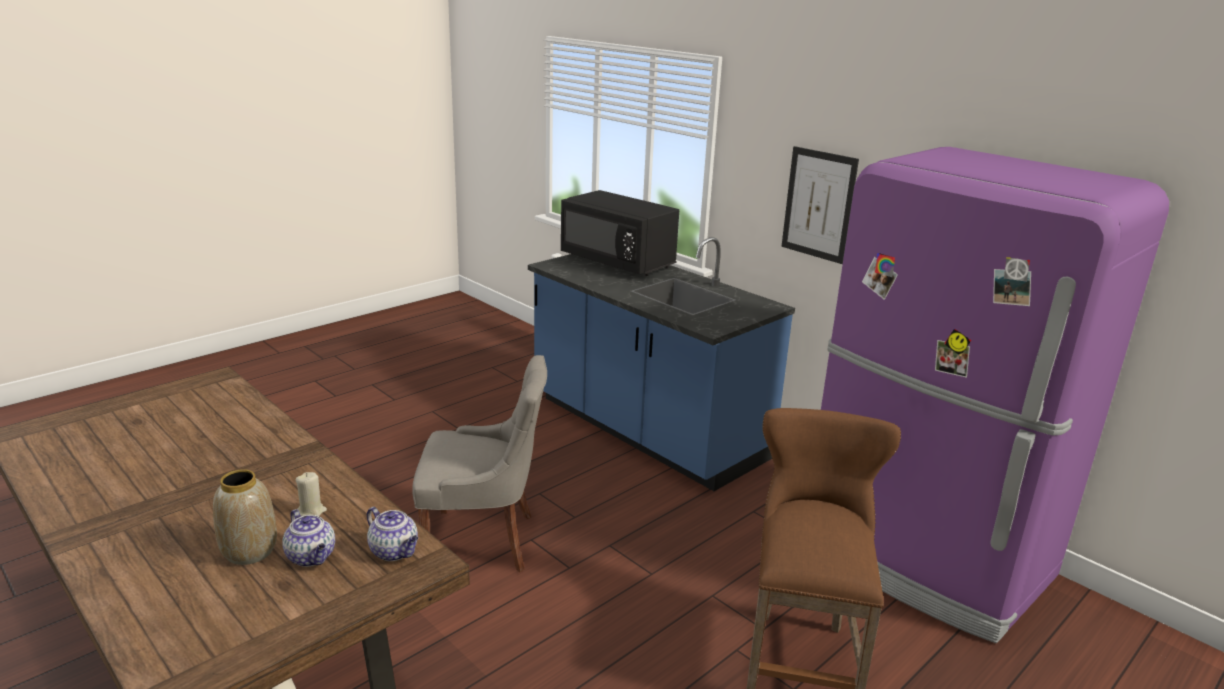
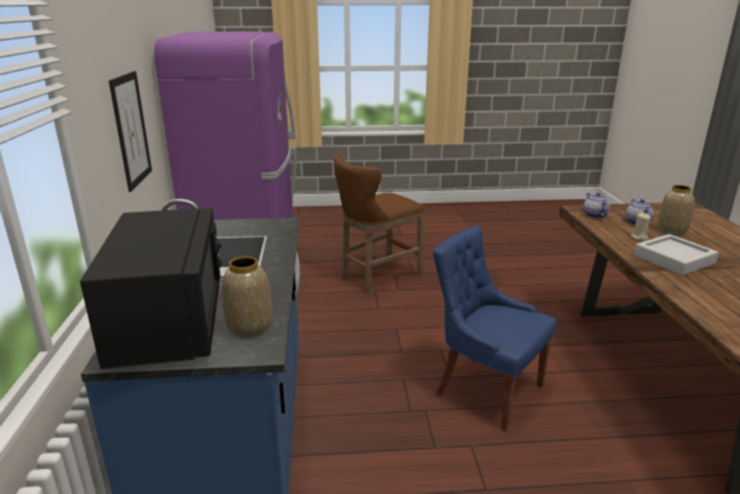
camera: 140 degrees left, 0 degrees up
grey chair [412,355,547,572] -> blue chair [433,225,557,431]
none -> vase [222,256,272,338]
none -> grey tray [634,234,719,275]

